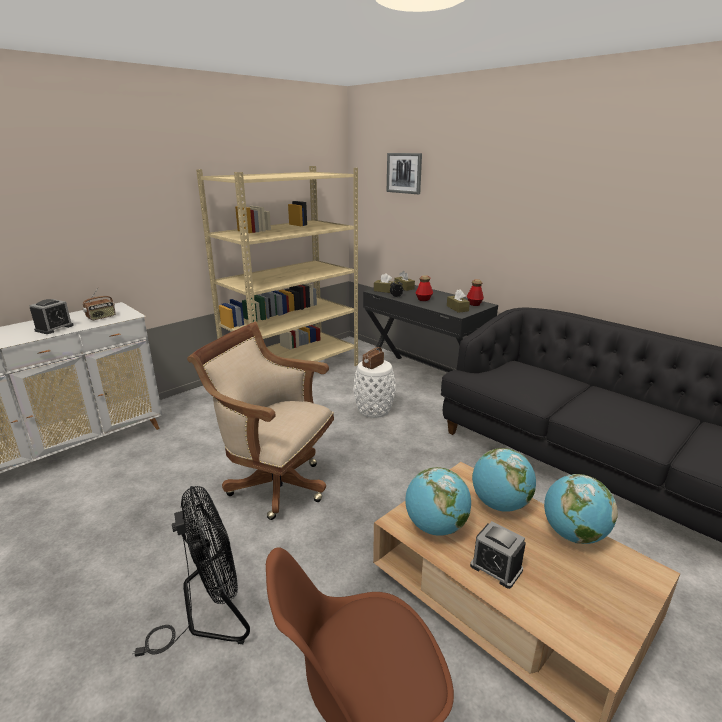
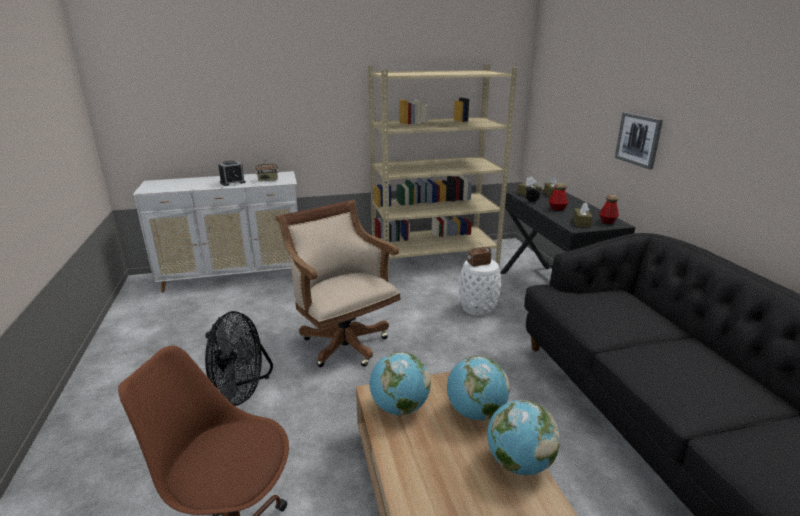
camera: 30 degrees right, 0 degrees up
picture [387,153,422,194] -> picture moved to [615,112,663,169]
alarm clock [470,521,526,589] -> none

